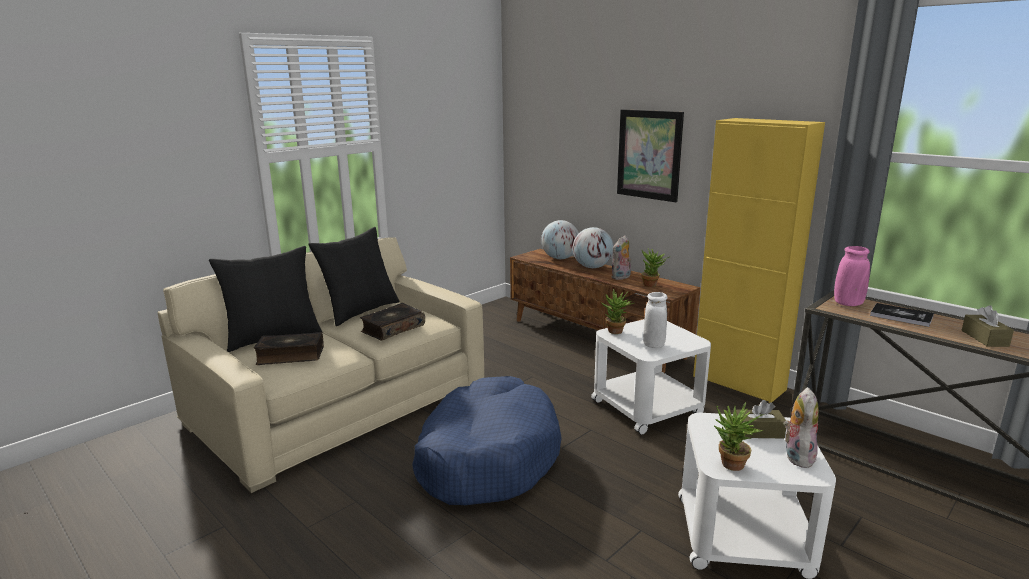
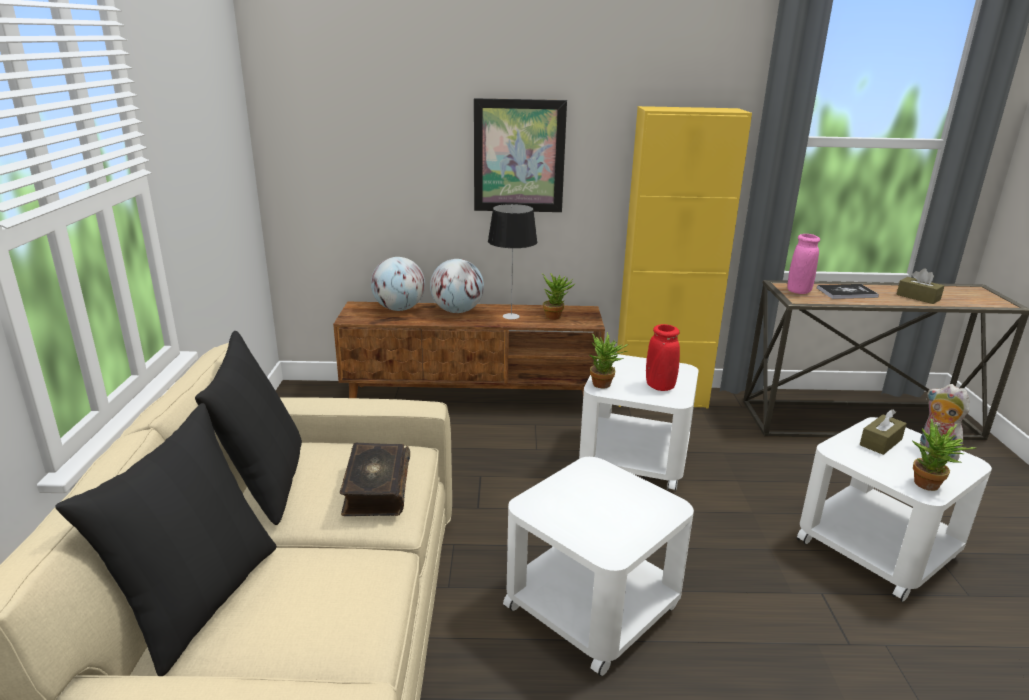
camera: 45 degrees left, 5 degrees up
book [254,332,324,365] -> none
blue dog bed [412,376,562,505] -> white side table [503,457,694,676]
plush toy [612,235,631,280] -> table lamp [488,204,538,319]
white vase [643,292,667,348] -> red vase [646,324,680,391]

